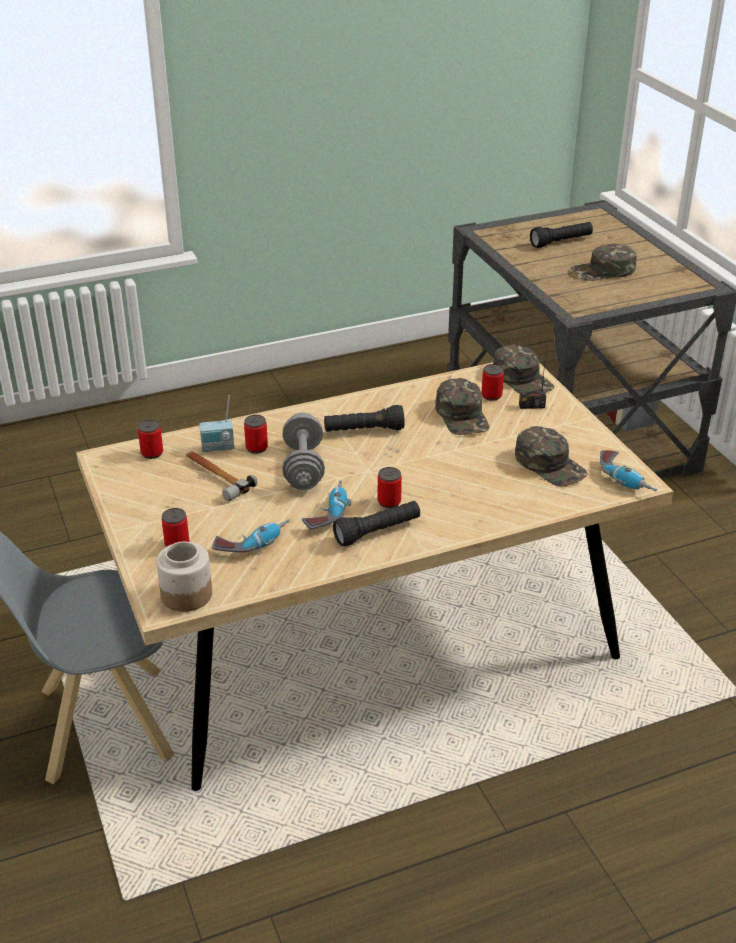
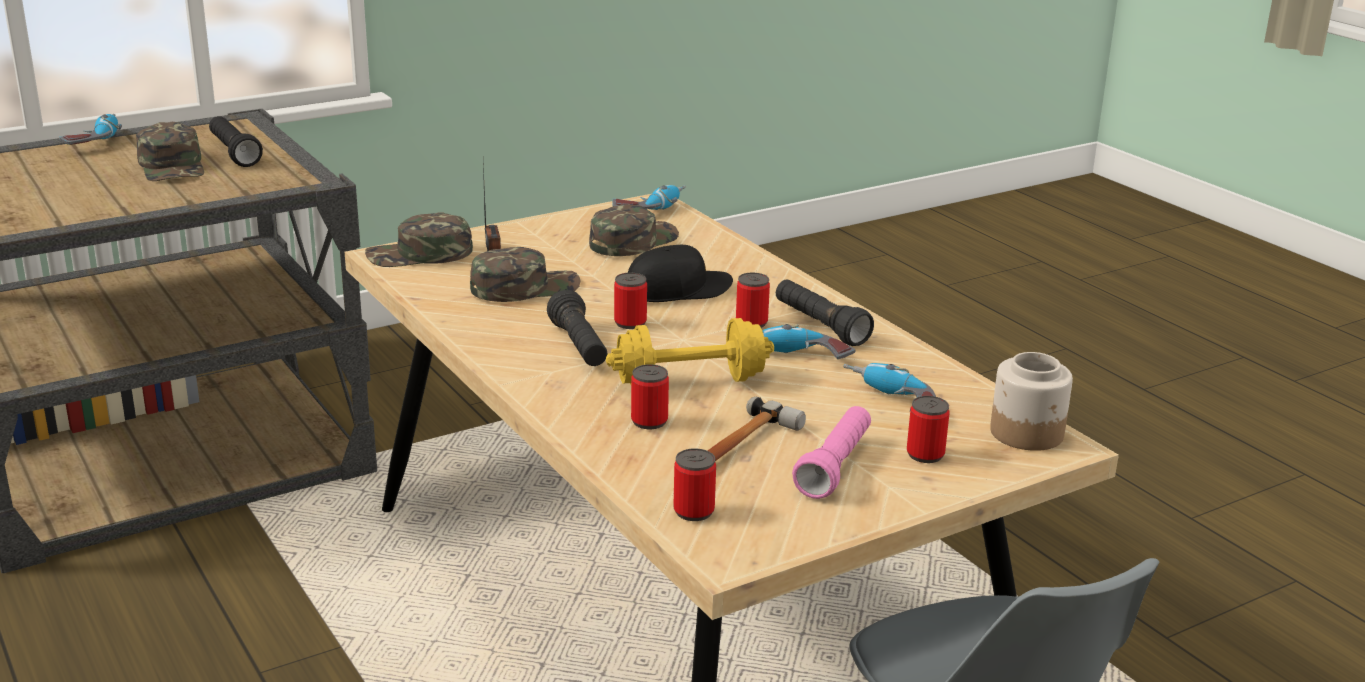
camera: 100 degrees left, 10 degrees down
radio [199,395,234,452] -> none
grey dumbbell [282,412,325,490] -> yellow dumbbell [606,318,774,385]
can [481,364,504,401] -> can moved to [614,273,647,329]
green cap [493,344,554,394] -> green cap turned 150 degrees counterclockwise [365,212,473,267]
black flashlight [530,222,593,248] -> black flashlight moved to [209,116,263,167]
none -> power drill [59,114,122,145]
none -> black cap [628,245,733,302]
none -> pink flashlight [792,406,871,499]

